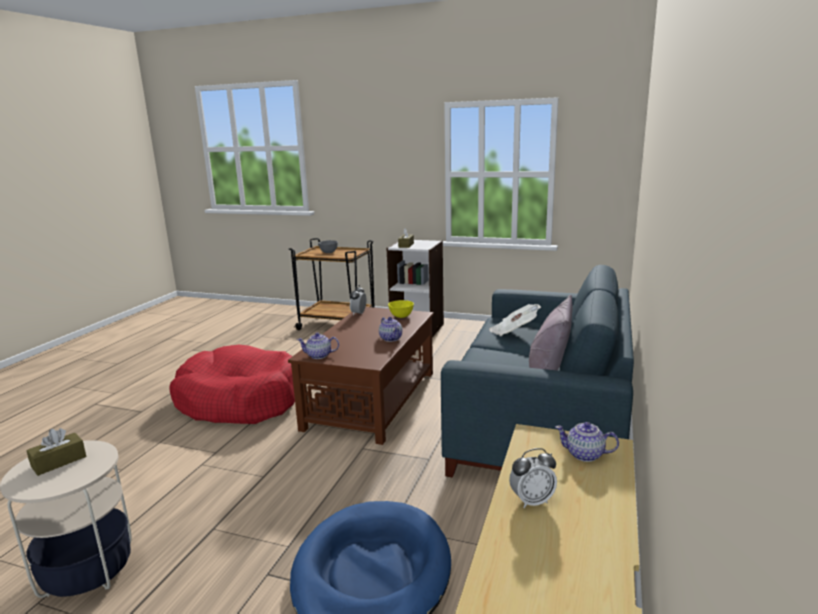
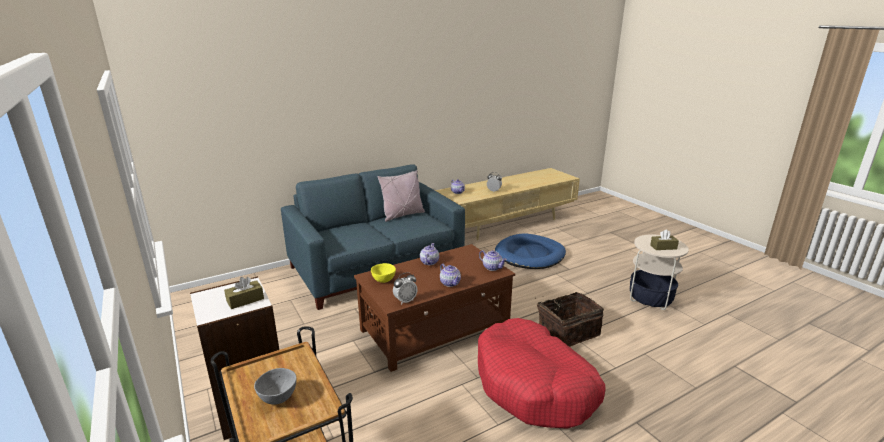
camera: 140 degrees left, 5 degrees up
newspaper [489,304,541,336] -> none
none -> teapot [440,264,461,287]
none -> basket [534,292,604,347]

